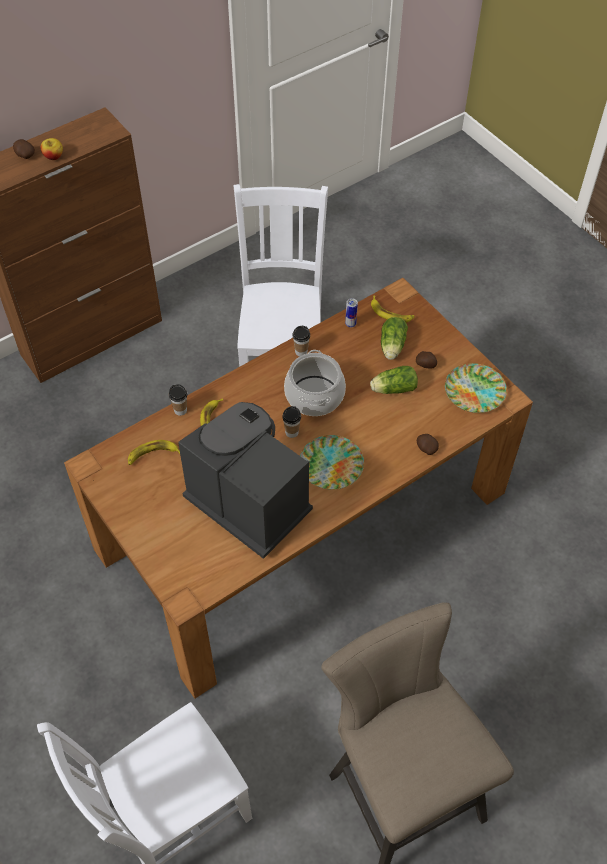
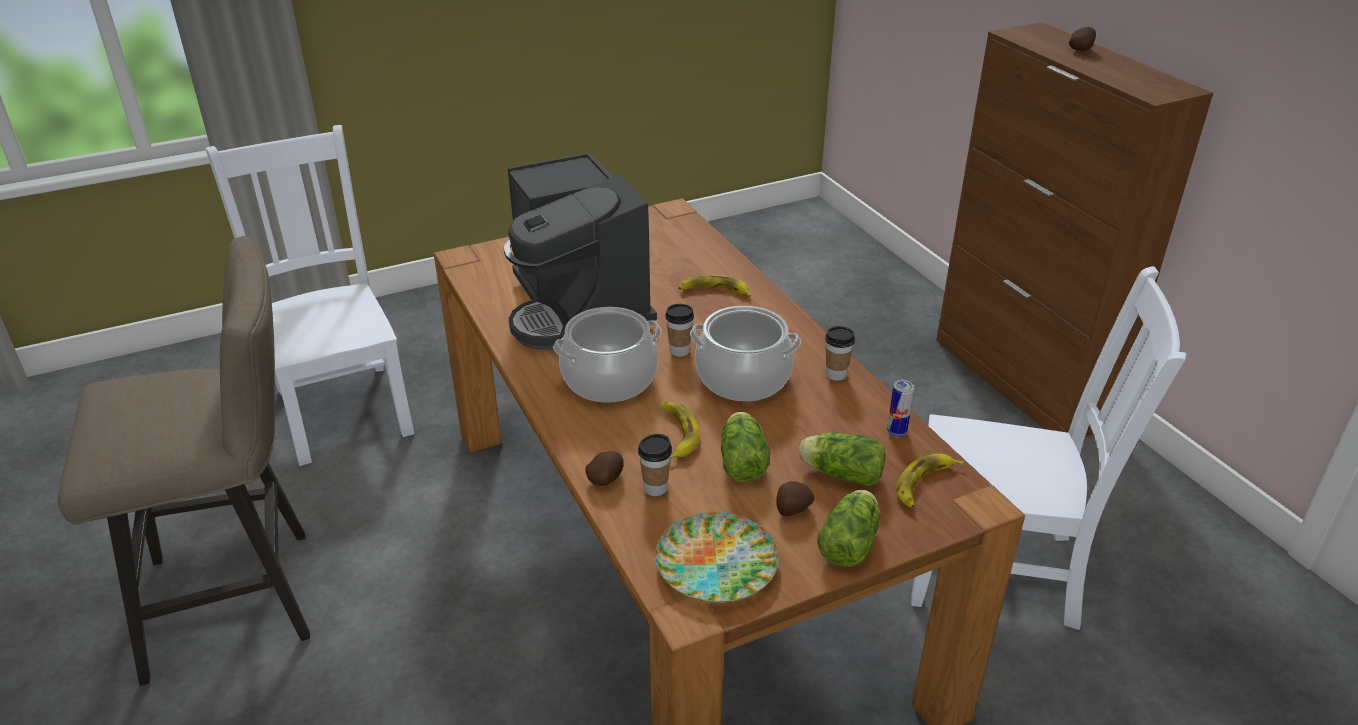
camera: 100 degrees right, 20 degrees down
apple [41,138,63,160] -> none
banana [128,440,180,465] -> banana moved to [660,402,701,458]
cup [169,384,187,416] -> cup moved to [638,434,672,496]
coffee machine [178,402,313,559] -> coffee machine turned 105 degrees clockwise [504,153,657,350]
plate [300,435,364,490] -> cooking pot [553,307,661,403]
none -> lettuce [817,490,880,567]

